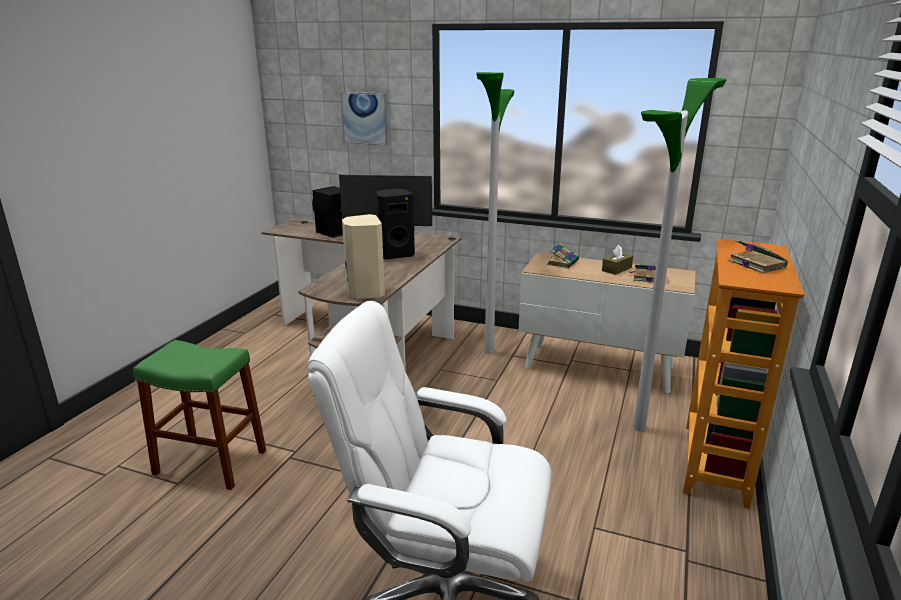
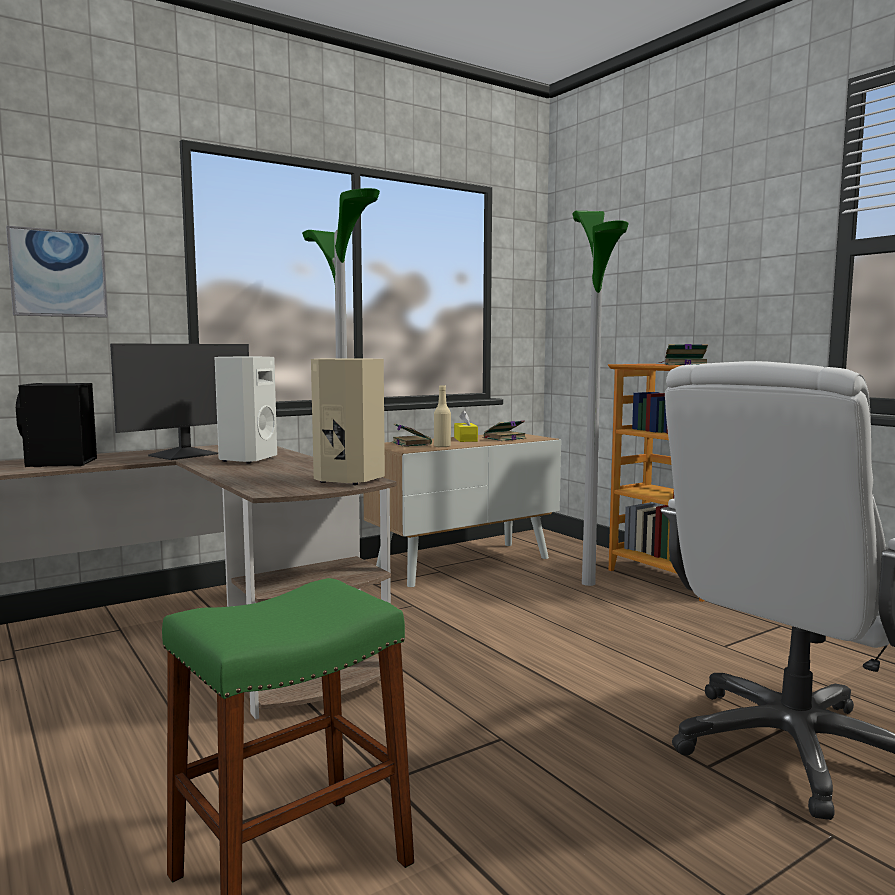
camera: 55 degrees left, 15 degrees down
black speaker [376,189,415,260] -> white speaker [215,357,277,463]
brown tissue box [602,245,633,275] -> yellow tissue box [454,410,478,442]
none -> beige bottle [434,385,451,448]

